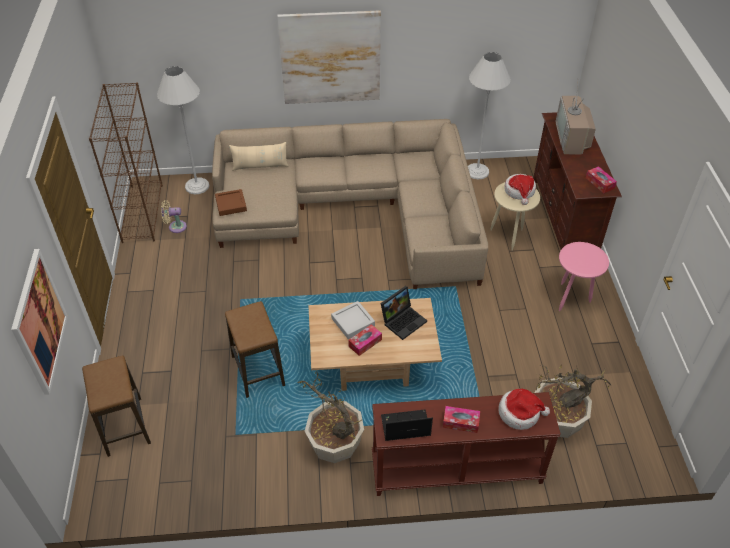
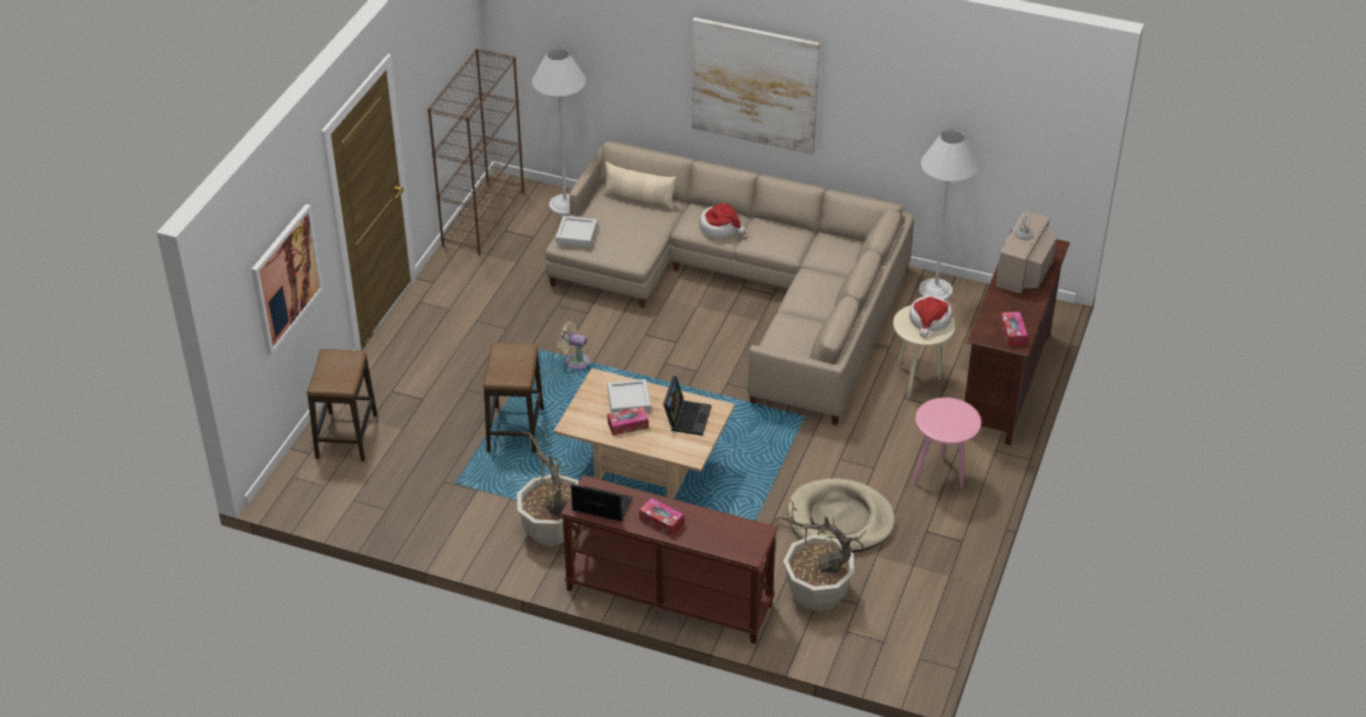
camera: 25 degrees right, 5 degrees down
beige fan [161,200,187,233] -> beige fan moved to [557,322,590,370]
brown tray [215,189,247,216] -> grey tray [556,216,597,247]
laptop [381,286,427,340] -> laptop turned 60 degrees counterclockwise [663,376,712,436]
hat [498,389,550,430] -> hat moved to [699,203,746,238]
none -> beige dog bed [787,478,895,553]

